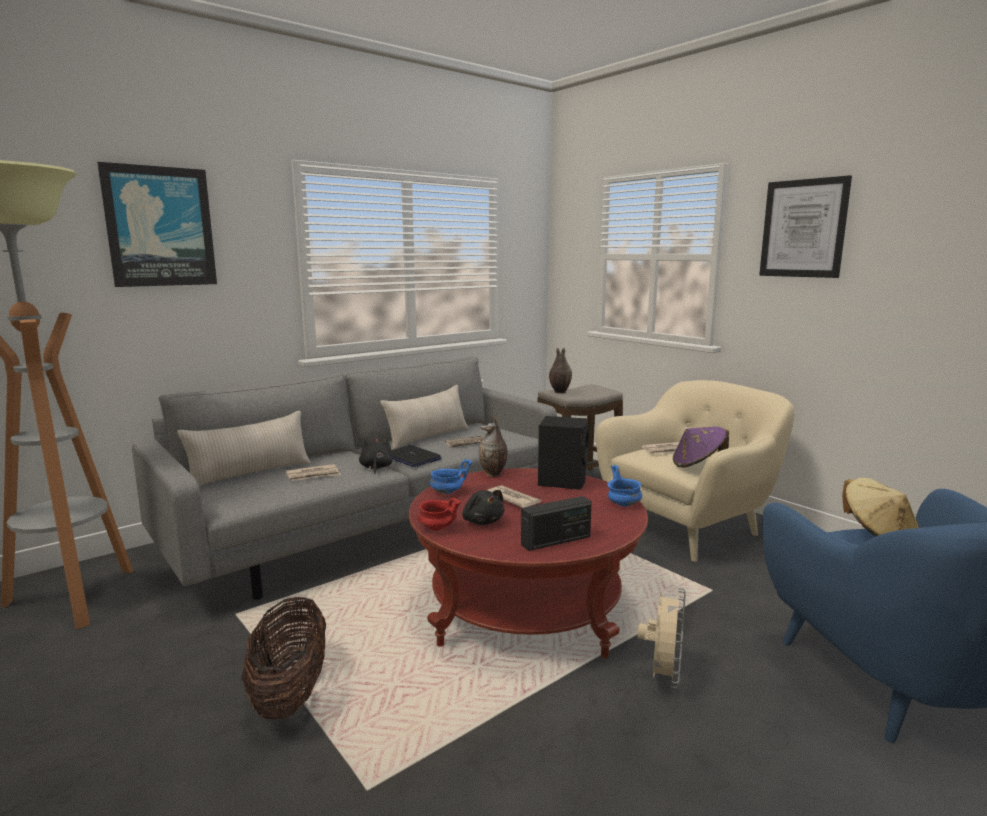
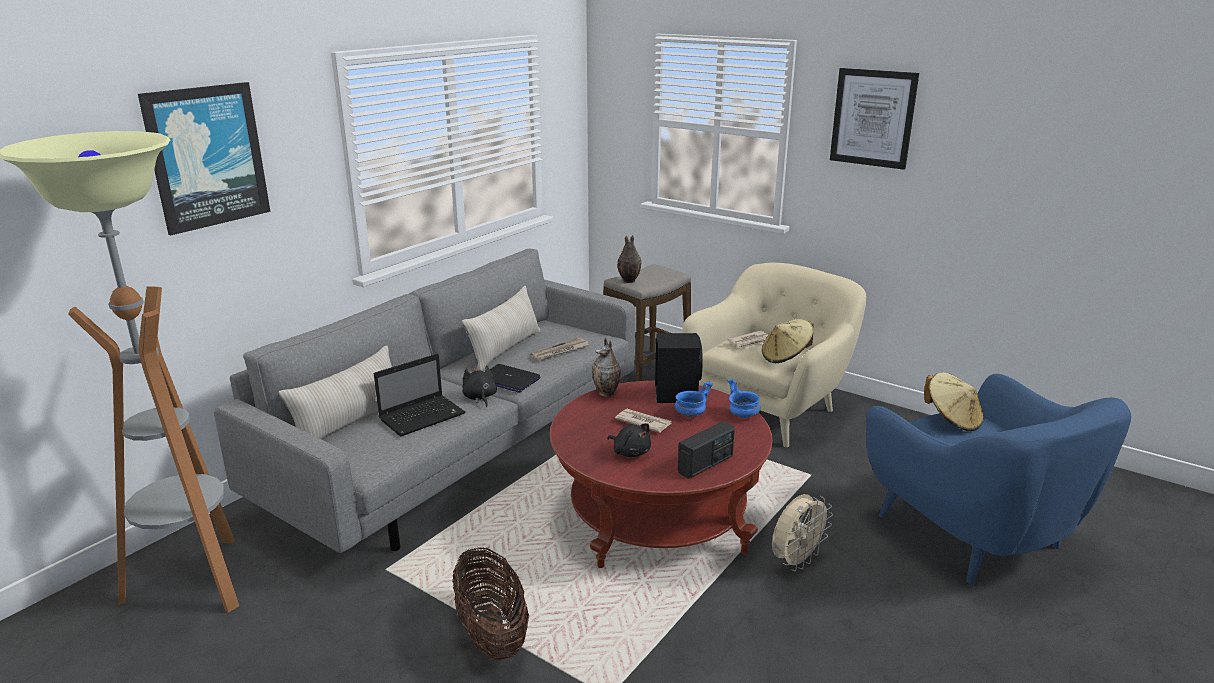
camera: 15 degrees left, 10 degrees up
newspaper [286,464,341,481] -> laptop [374,354,466,437]
red bowl [418,498,462,530] -> none
blue bowl [430,459,473,494] -> blue bowl moved to [675,382,713,417]
beige fan [638,588,686,688] -> beige fan turned 45 degrees clockwise [772,494,833,571]
purple hat [673,427,729,468] -> beige hat [762,319,814,363]

